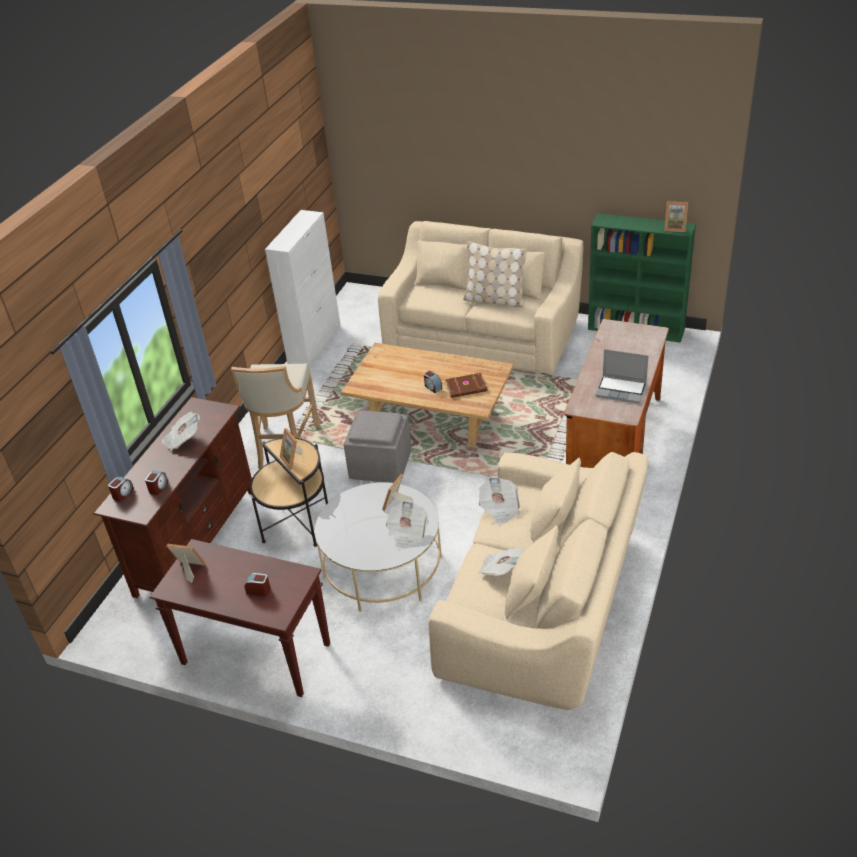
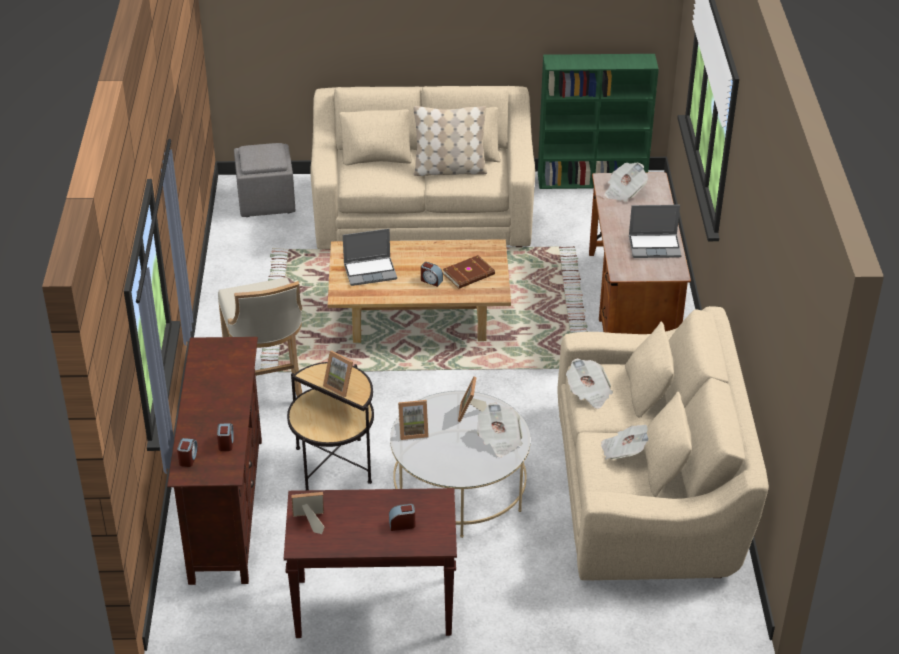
camera: 25 degrees left, 0 degrees up
newspaper [161,412,200,451] -> newspaper moved to [604,163,648,202]
white cabinet [265,210,341,368] -> none
grey ottoman [344,411,412,483] -> grey ottoman moved to [234,143,295,217]
picture frame [664,202,688,232] -> picture frame moved to [398,400,429,440]
none -> laptop [343,229,397,286]

